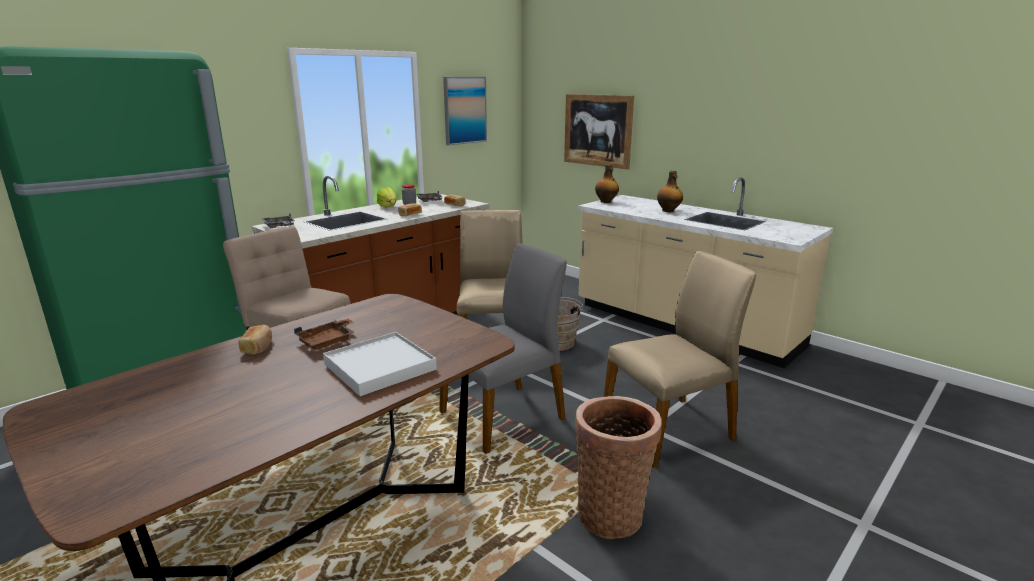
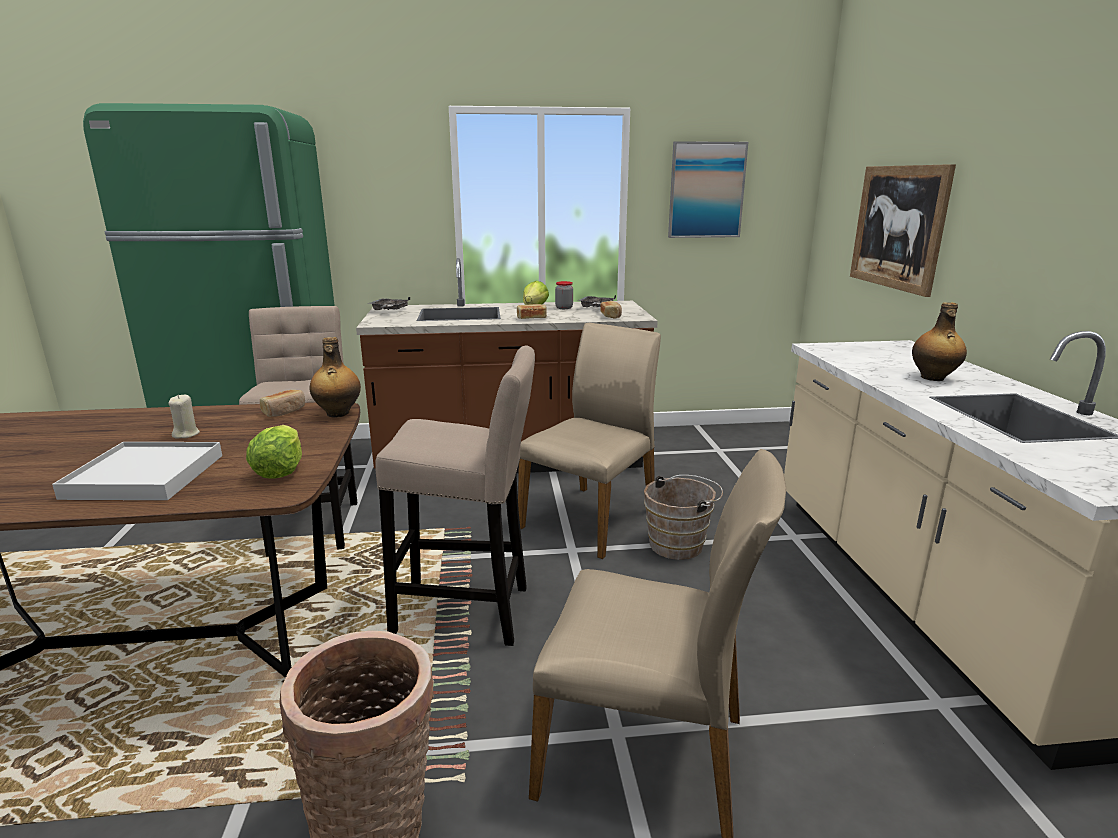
camera: 40 degrees right, 0 degrees up
bread [238,325,272,355] -> bread moved to [260,390,305,417]
brown tray [294,319,354,350] -> beige candle [169,394,200,438]
grey chair [440,243,567,454] -> beige stool [375,345,535,646]
bottle [595,164,619,203] -> bottle moved to [309,337,361,418]
none -> lettuce [246,425,302,479]

